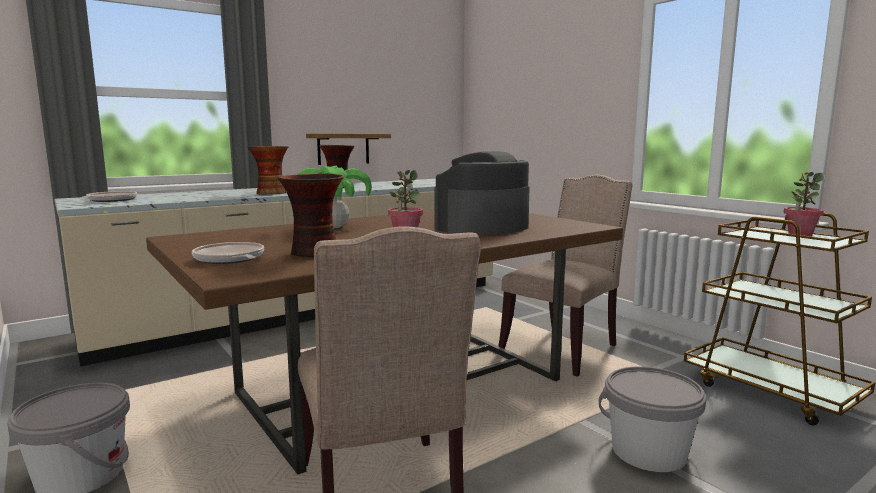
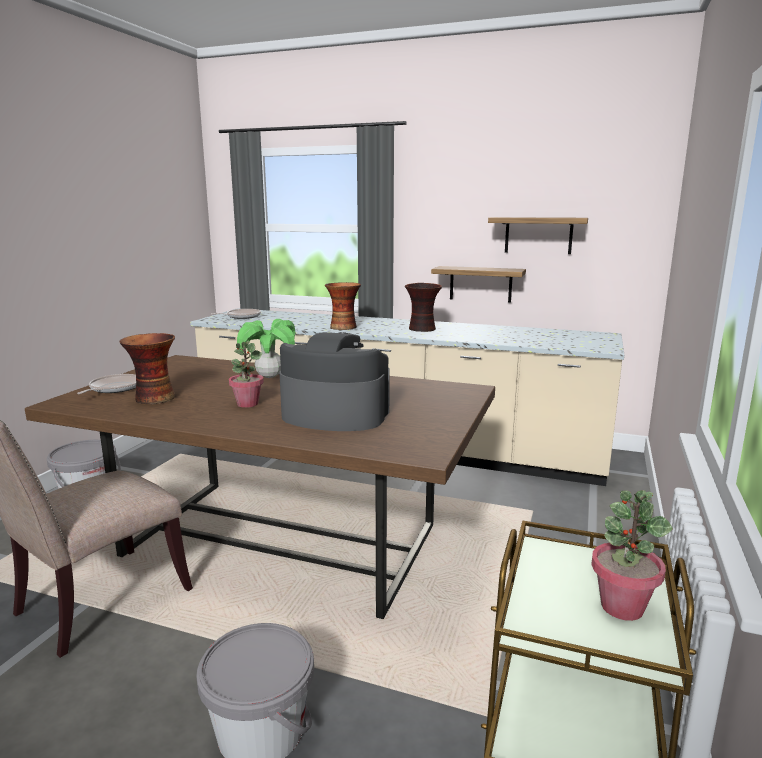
camera: 55 degrees right, 5 degrees up
beige chair [498,175,633,377] -> none
none -> shelf [488,217,588,254]

